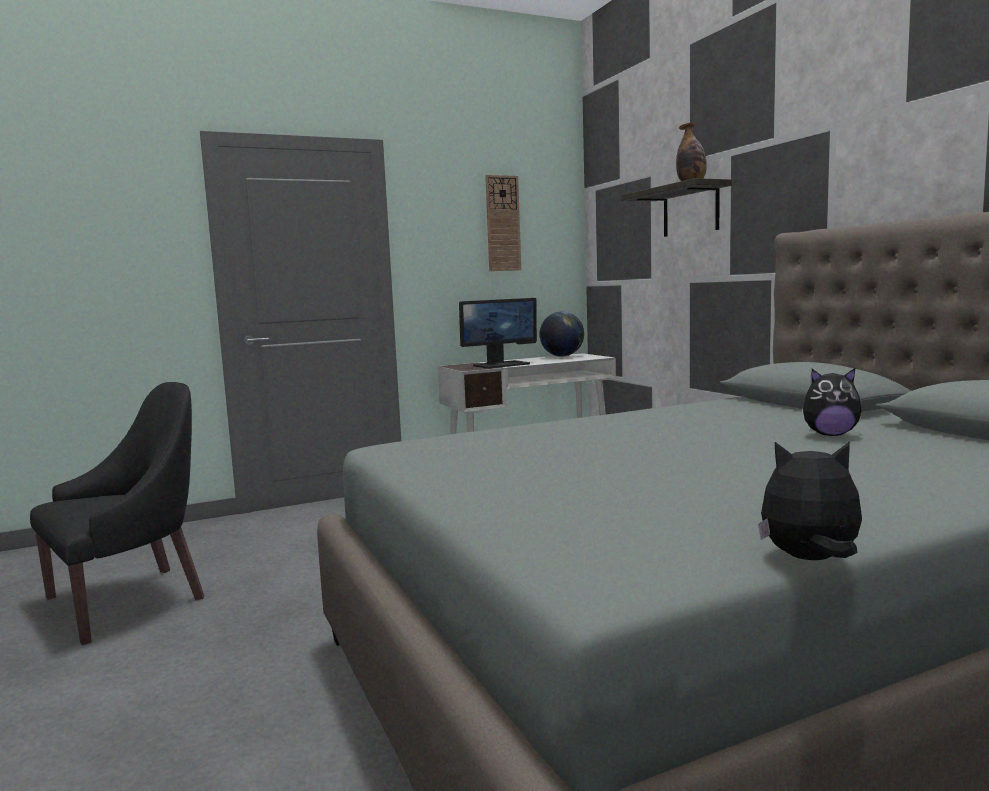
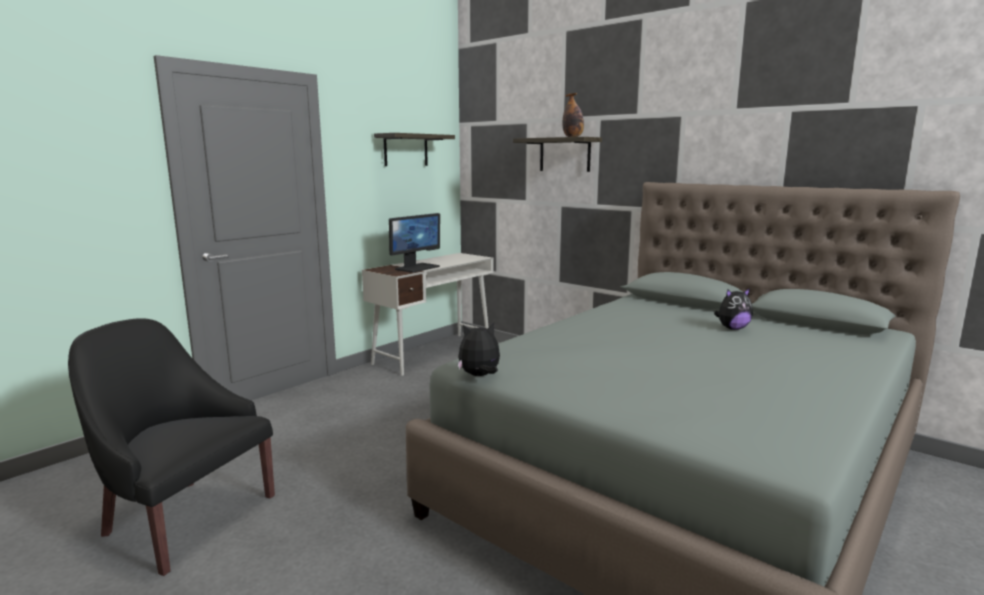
camera: 25 degrees left, 5 degrees up
black armchair [30,382,204,645] -> black armchair turned 90 degrees counterclockwise [68,318,275,576]
wall clock [485,175,521,271] -> shelf [374,133,455,166]
globe [540,311,584,357] -> none
plush toy [758,442,862,560] -> plush toy moved to [458,323,500,376]

